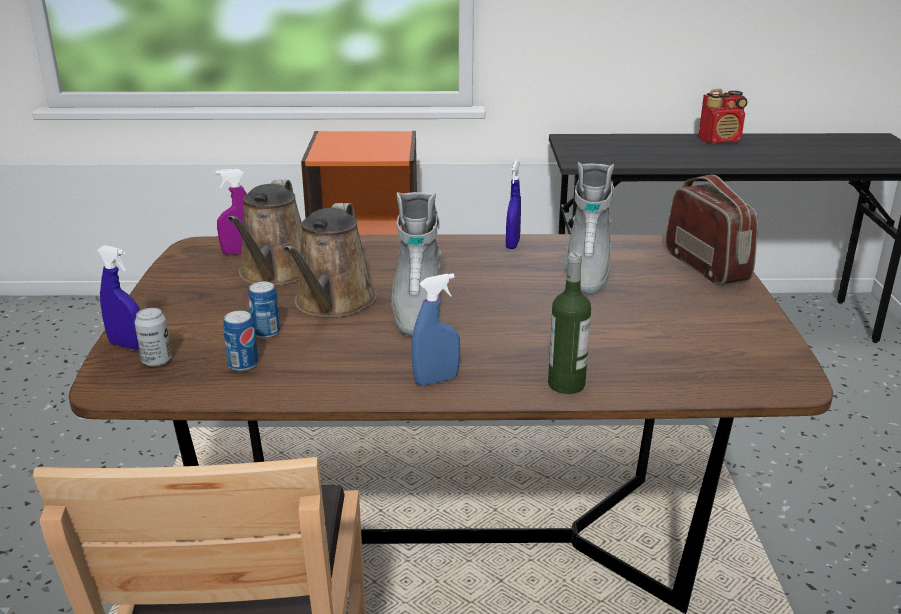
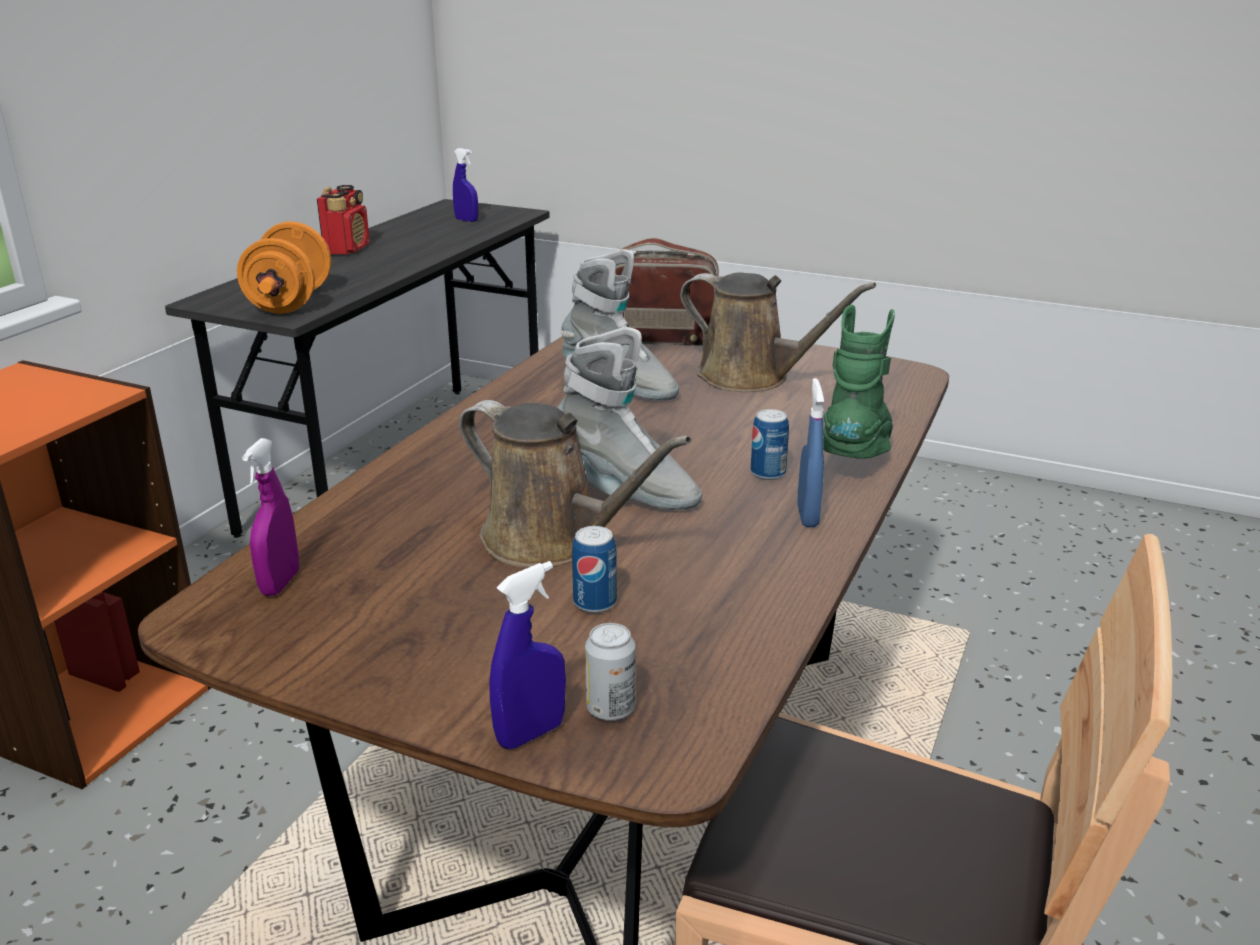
camera: 65 degrees left, 0 degrees up
can [223,311,258,371] -> can moved to [751,409,789,480]
brown watering can [227,180,302,286] -> brown watering can moved to [680,272,876,392]
blue spray bottle [506,161,521,249] -> blue spray bottle moved to [453,148,478,222]
bottle [548,252,591,394] -> green boot [823,305,895,459]
none -> orange dumbbell [237,222,331,314]

